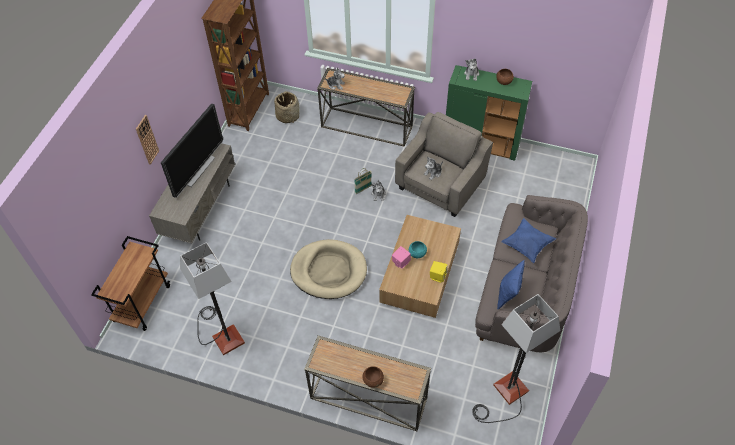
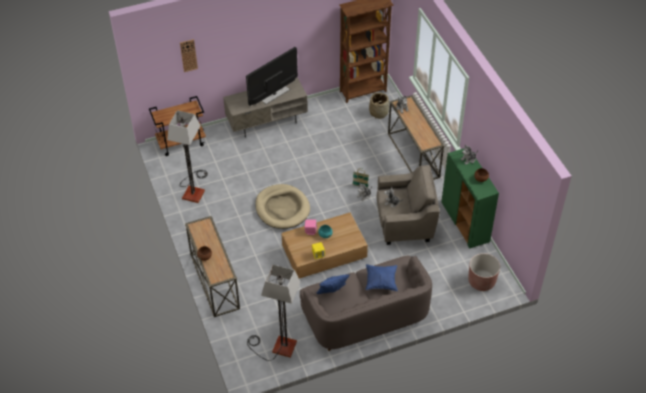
camera: 50 degrees right, 5 degrees down
wall clock [136,115,159,165] -> wall clock moved to [180,39,198,72]
television [161,104,223,198] -> television turned 150 degrees clockwise [246,47,298,106]
none -> brown planter [468,253,500,291]

